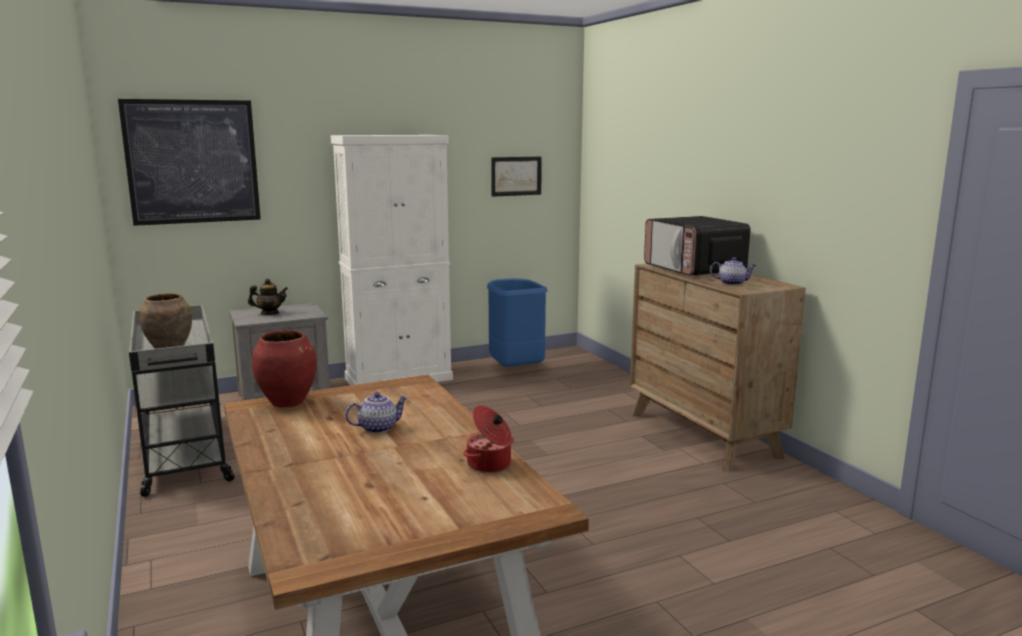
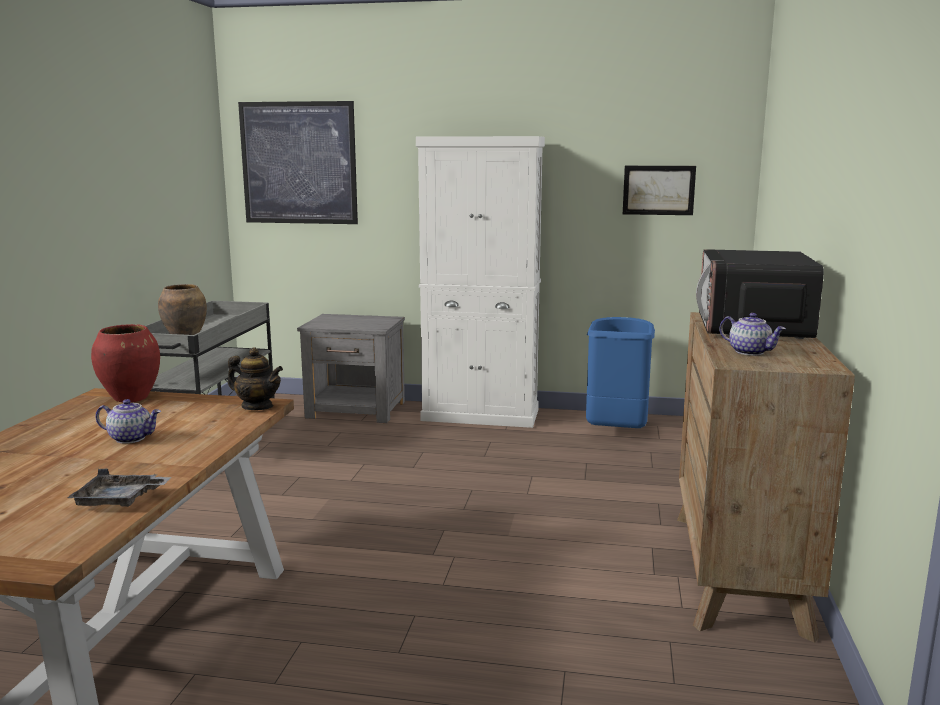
camera: 35 degrees right, 0 degrees up
teapot [248,279,288,315] -> teapot moved to [228,347,283,410]
cooking pot [463,405,514,473] -> grey tray [67,469,171,507]

